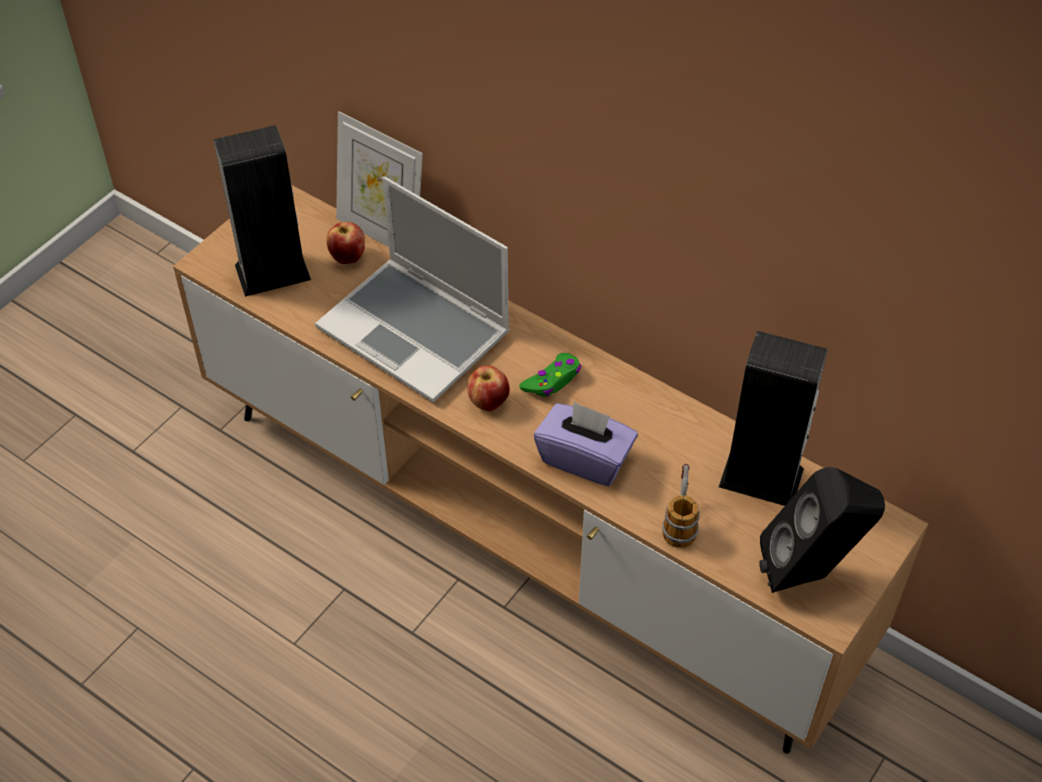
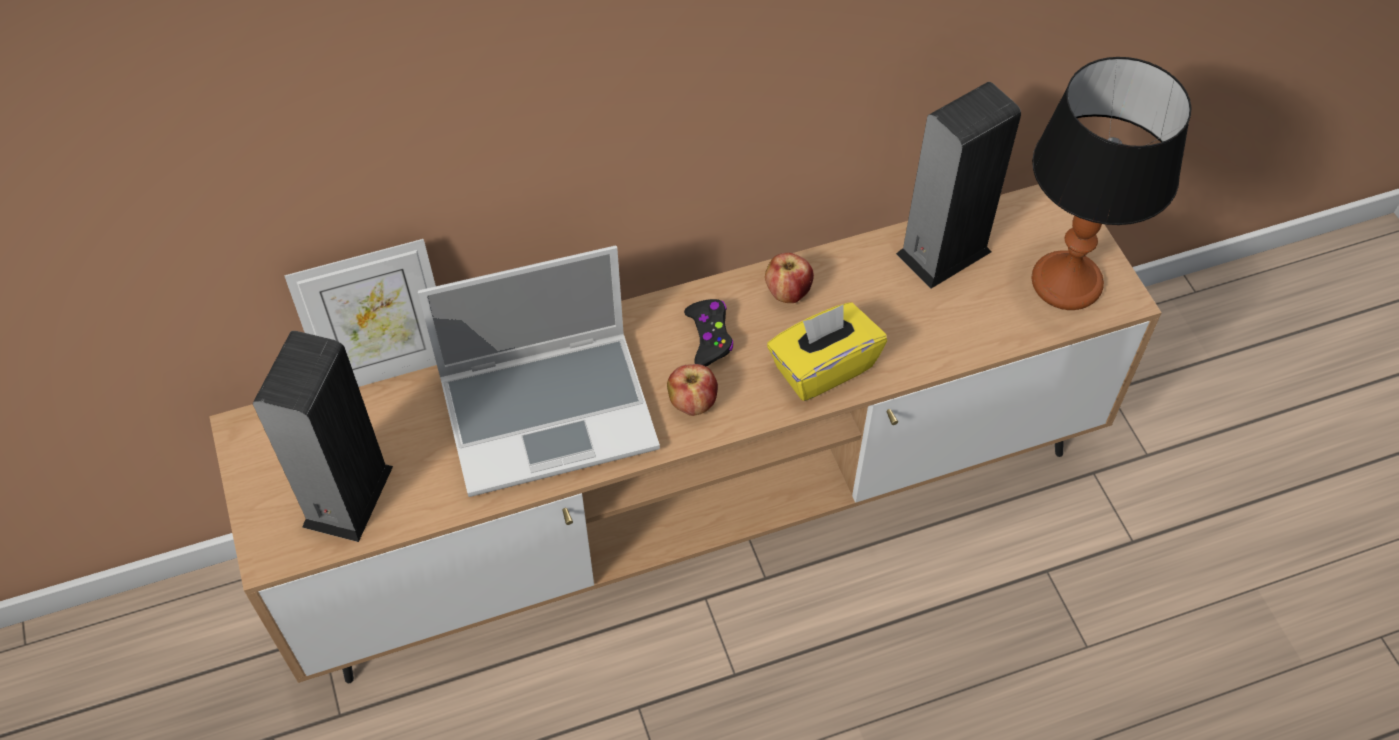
camera: 55 degrees left, 5 degrees up
apple [327,222,365,264] -> apple moved to [765,253,814,303]
green game controller [519,353,581,397] -> black game controller [684,299,734,366]
purple tissue box [534,401,638,486] -> yellow tissue box [767,302,887,401]
mug [662,464,700,548] -> none
black speaker [759,467,885,593] -> table lamp [1031,57,1191,310]

